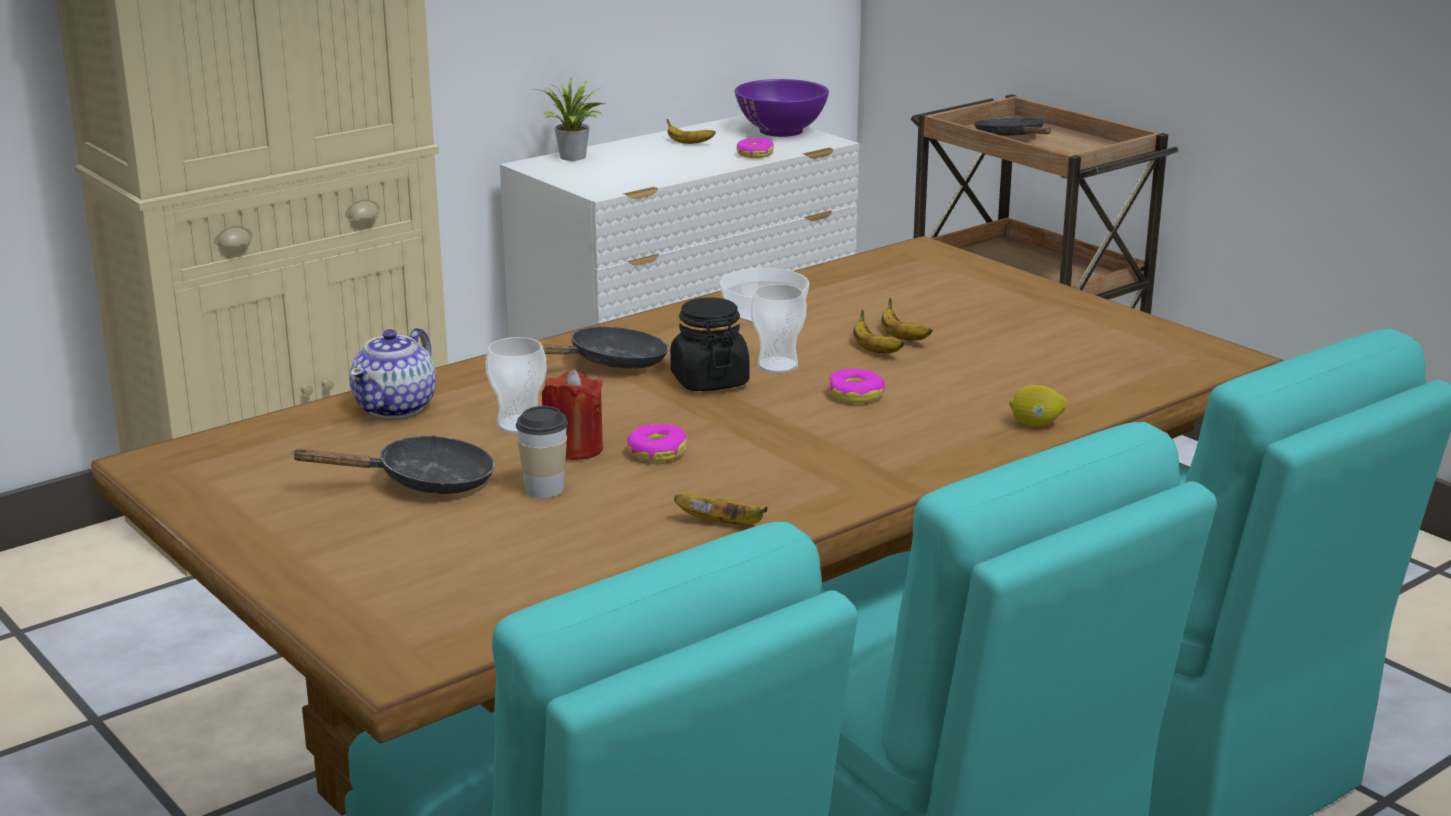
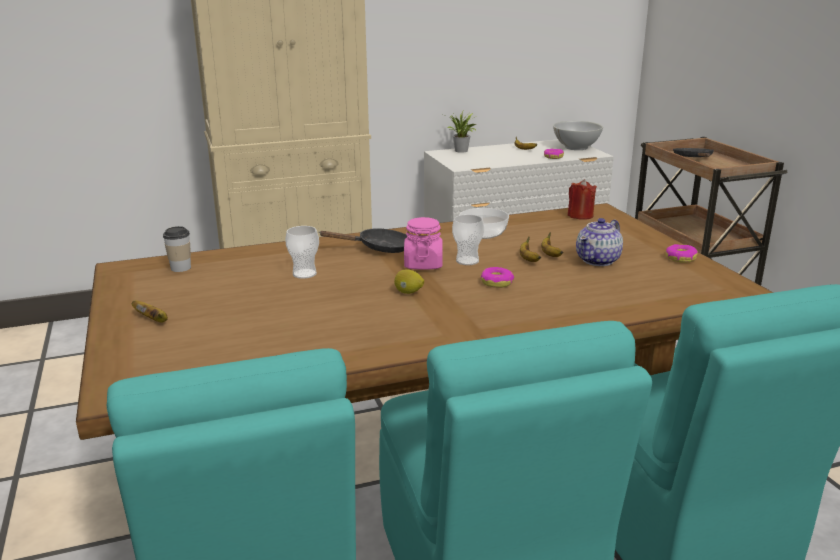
camera: 20 degrees right, 0 degrees up
black frying pan [291,435,495,494] -> none
teapot [350,328,436,418] -> teapot moved to [576,218,623,266]
cup [516,406,568,498] -> cup moved to [163,226,191,272]
red candle [542,369,603,460] -> red candle moved to [567,179,597,219]
donut [627,424,687,462] -> donut moved to [665,244,698,263]
black jar [670,297,749,391] -> pink jar [404,217,443,270]
banana [674,494,768,525] -> banana moved to [132,300,168,323]
purple bowl [735,79,829,137] -> white bowl [553,121,603,150]
lemon [1009,385,1067,426] -> lemon moved to [394,269,424,294]

